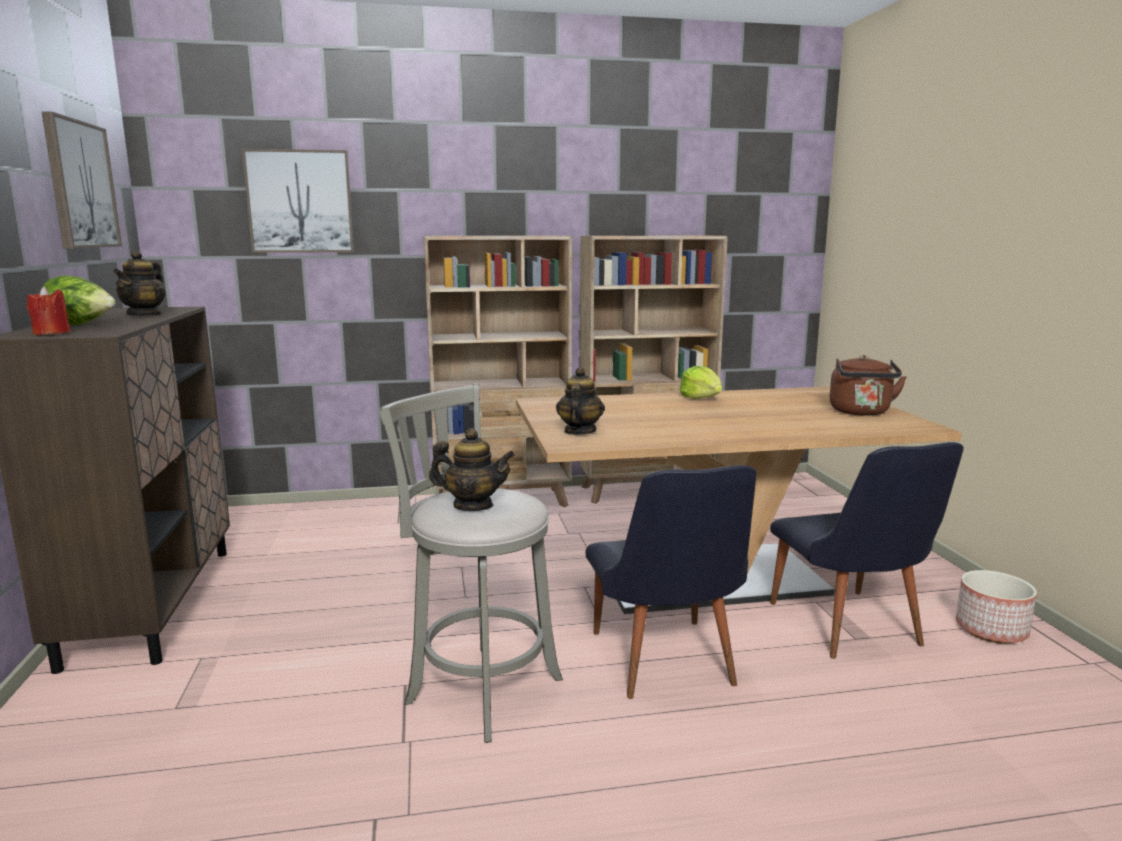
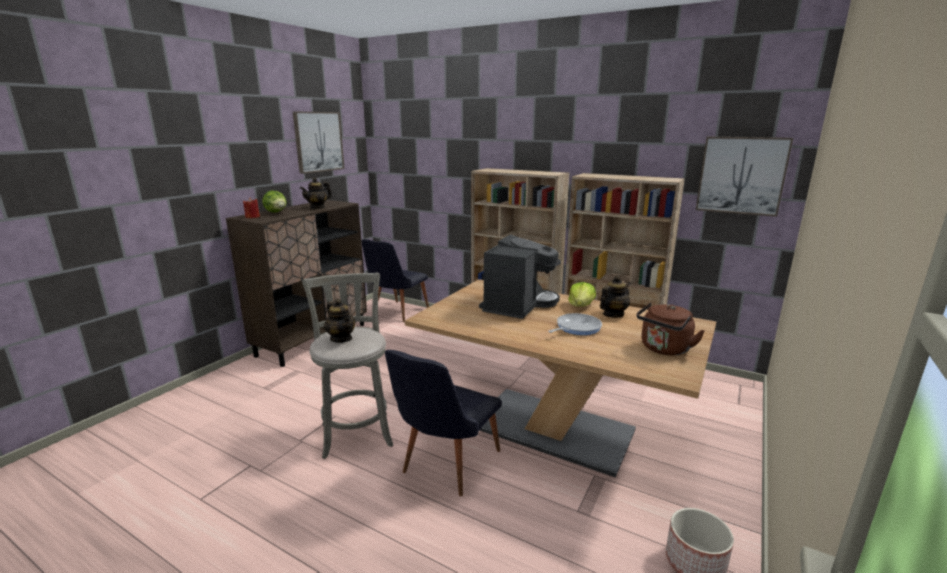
camera: 40 degrees right, 5 degrees up
picture [242,149,354,253] -> picture moved to [696,137,793,217]
teapot [556,367,605,435] -> teapot moved to [600,275,631,317]
black chair [770,442,964,659] -> black chair moved to [361,239,429,322]
none -> coffee machine [479,234,561,319]
none -> frying pan [548,313,602,335]

